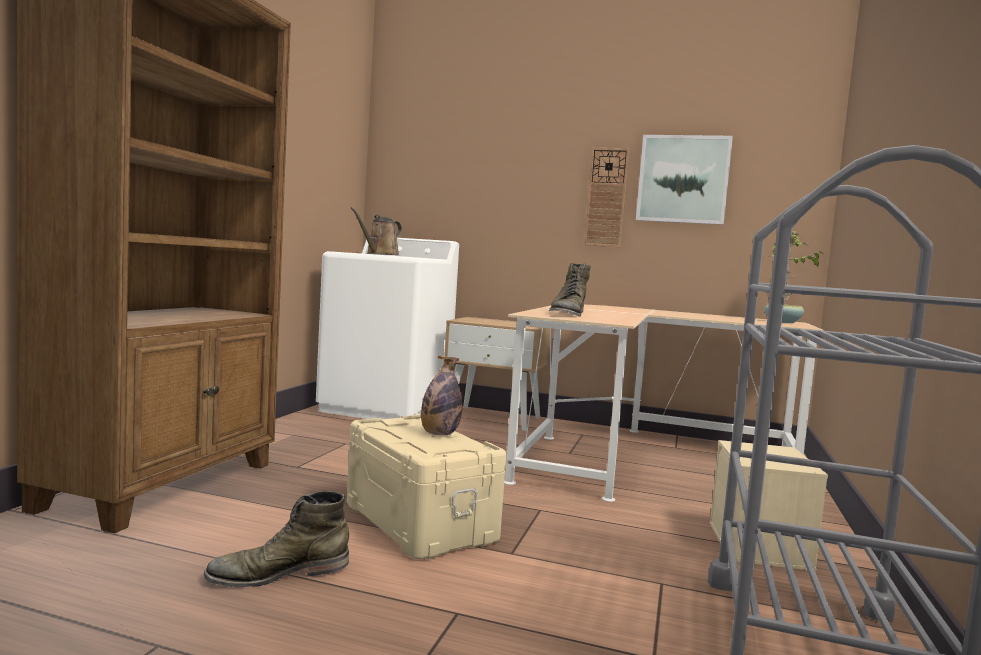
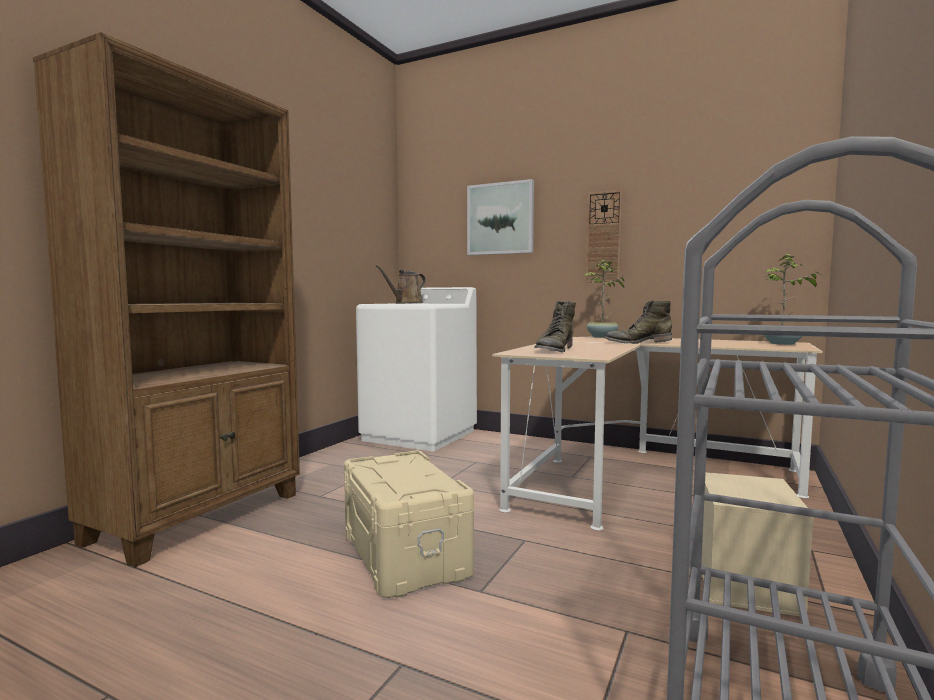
camera: 10 degrees right, 0 degrees up
green boot [204,491,349,587] -> green boot moved to [604,300,672,344]
bottle [421,356,462,436] -> none
beige nightstand [444,317,550,431] -> none
picture [636,135,733,225] -> picture moved to [467,179,534,255]
none -> potted plant [584,260,627,338]

